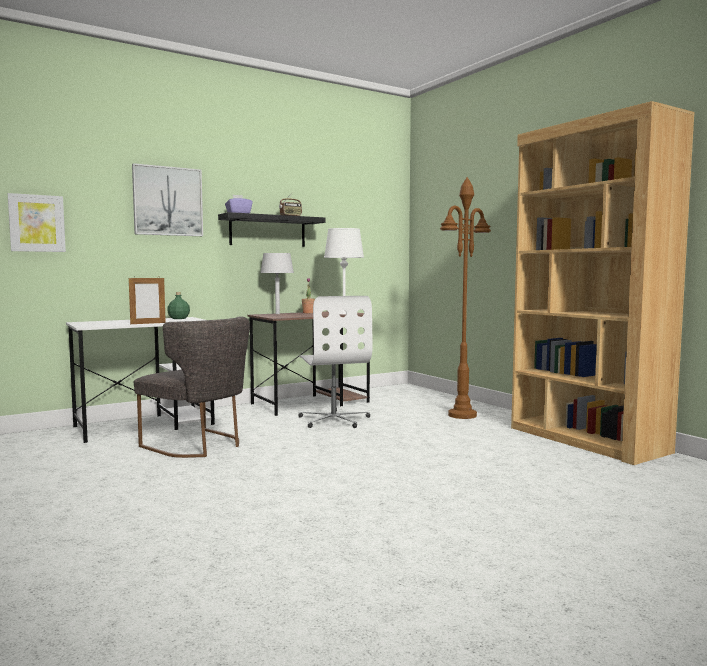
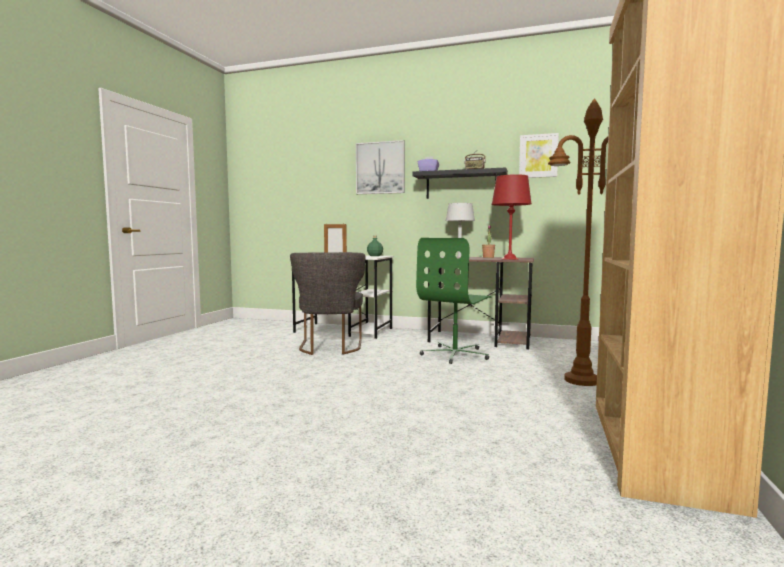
camera: 50 degrees right, 0 degrees up
picture [8,193,66,252] -> picture moved to [519,133,559,178]
white office chair [298,296,372,428] -> green office chair [416,238,492,364]
white table lamp [324,228,364,314] -> red table lamp [491,174,532,260]

